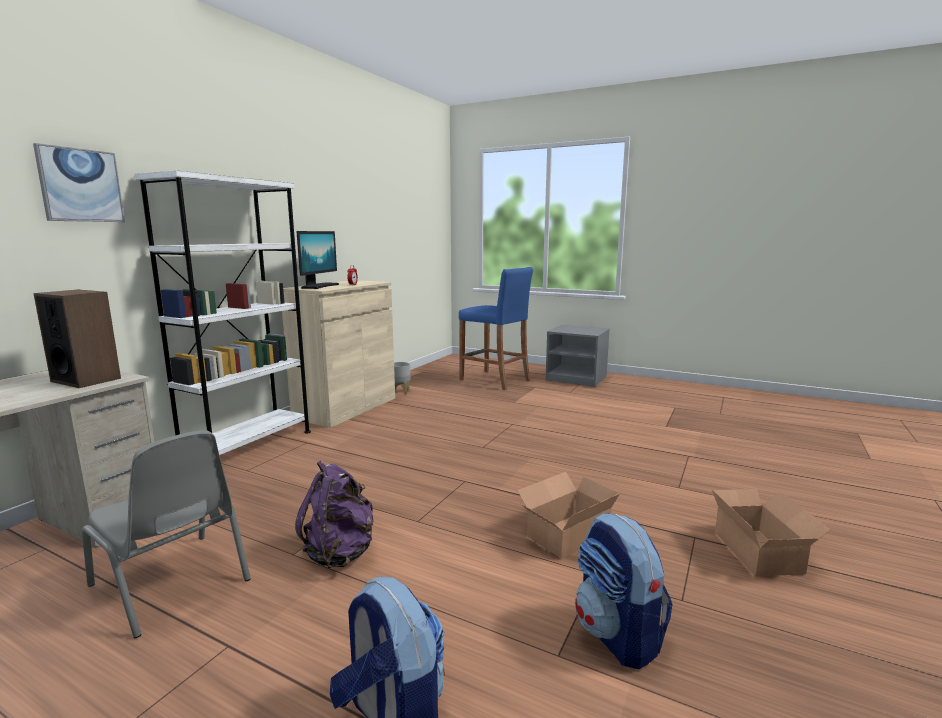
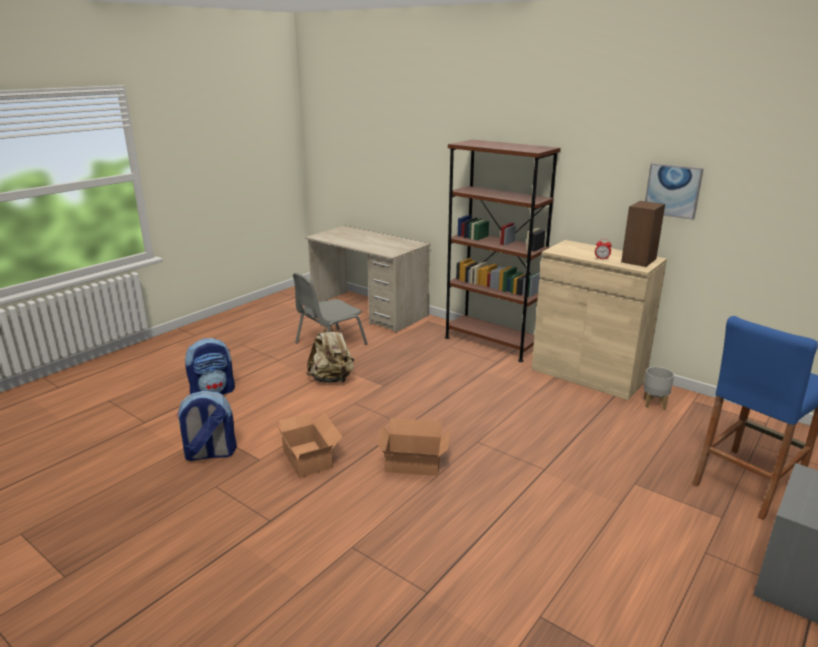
camera: 100 degrees right, 10 degrees up
picture [33,143,125,222] -> picture moved to [645,163,704,220]
speaker [33,290,121,388] -> speaker moved to [621,201,665,267]
white bookcase [134,170,311,455] -> brown bookcase [445,140,561,362]
purple backpack [295,461,373,568] -> beige backpack [307,325,354,383]
monitor [297,231,339,289] -> none
cardboard box [712,489,831,576] -> cardboard box moved to [377,418,450,476]

